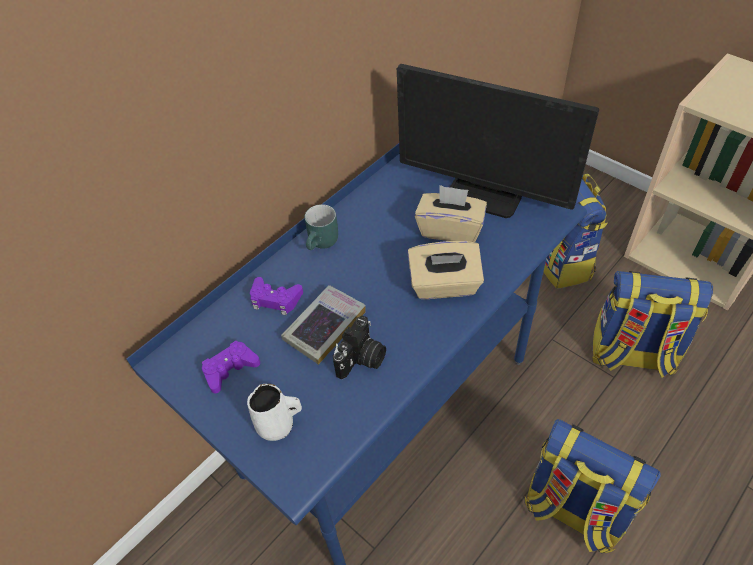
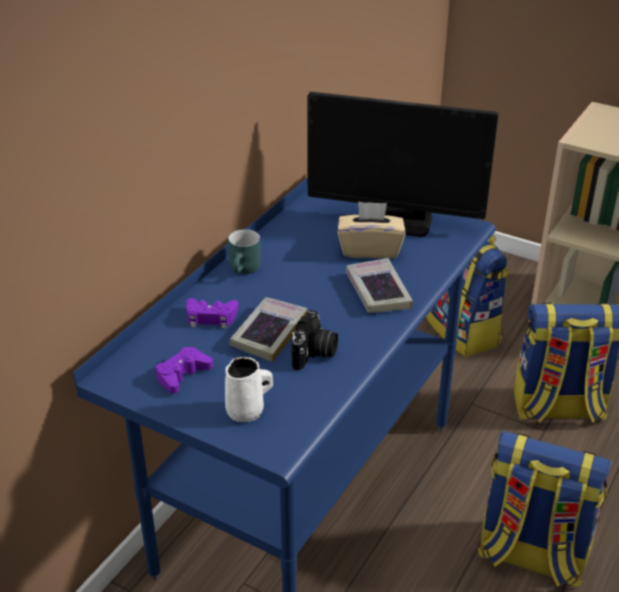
camera: 15 degrees left, 15 degrees down
beige tissue box [408,241,484,299] -> book [346,258,413,313]

